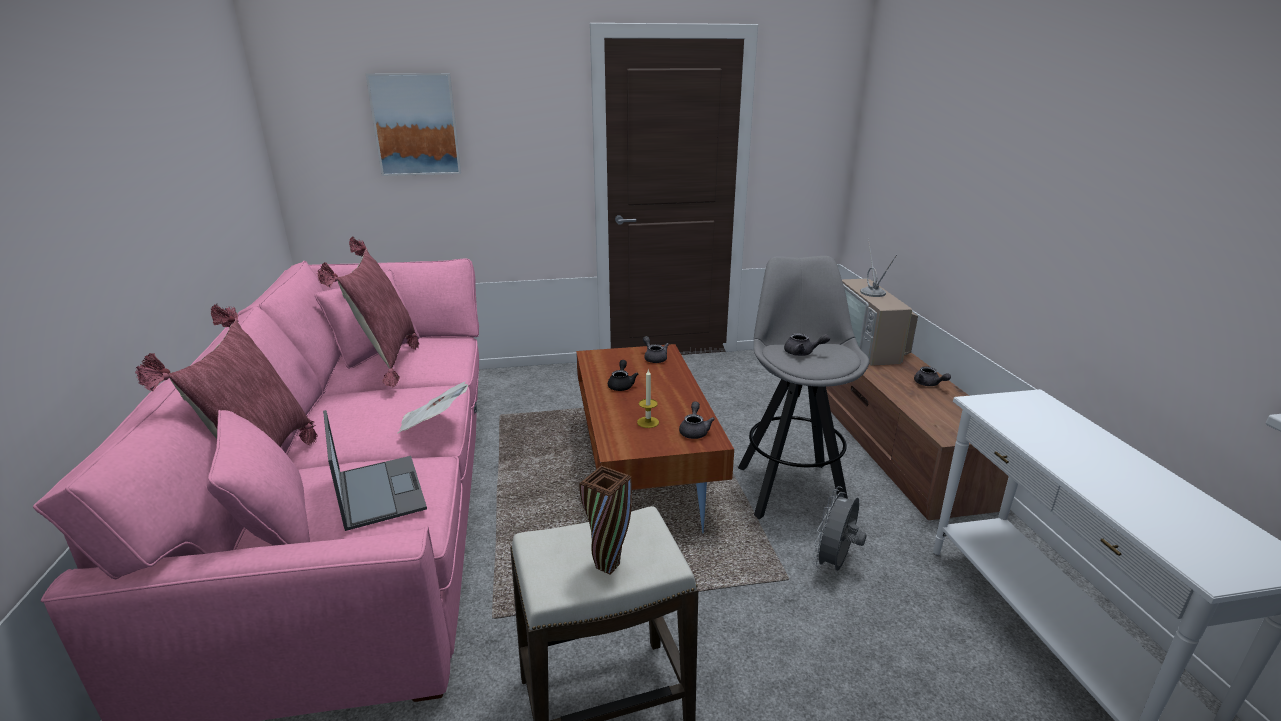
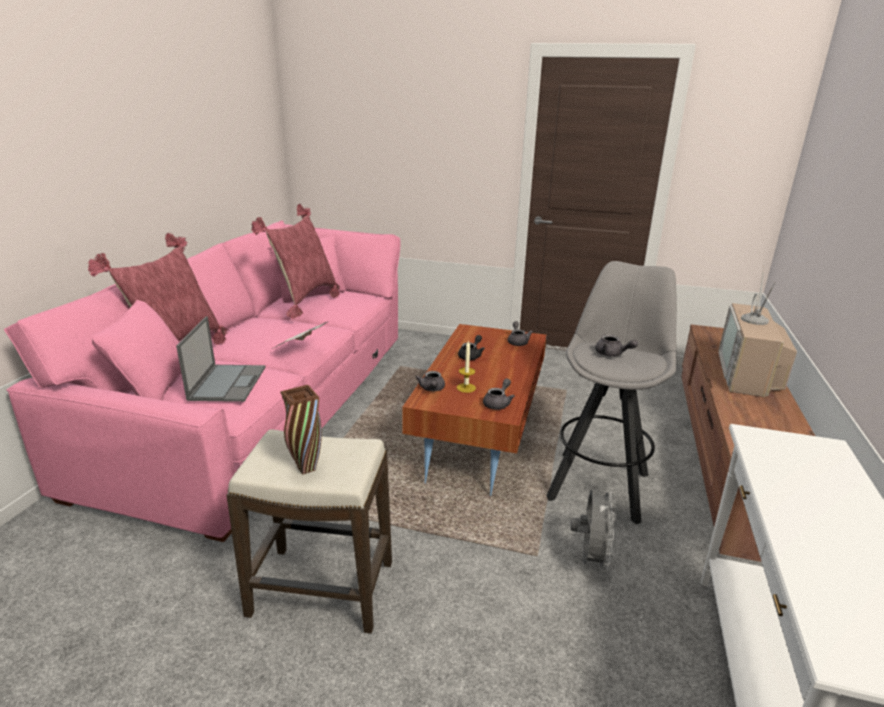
camera: 25 degrees right, 0 degrees up
picture [366,73,461,176] -> none
grey fan [812,486,866,571] -> grey fan turned 135 degrees clockwise [571,487,616,572]
grey teapot [914,366,951,386] -> grey teapot moved to [416,371,445,391]

